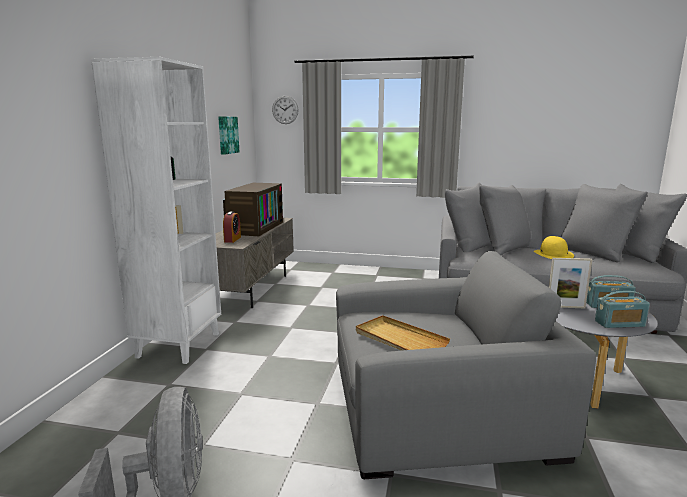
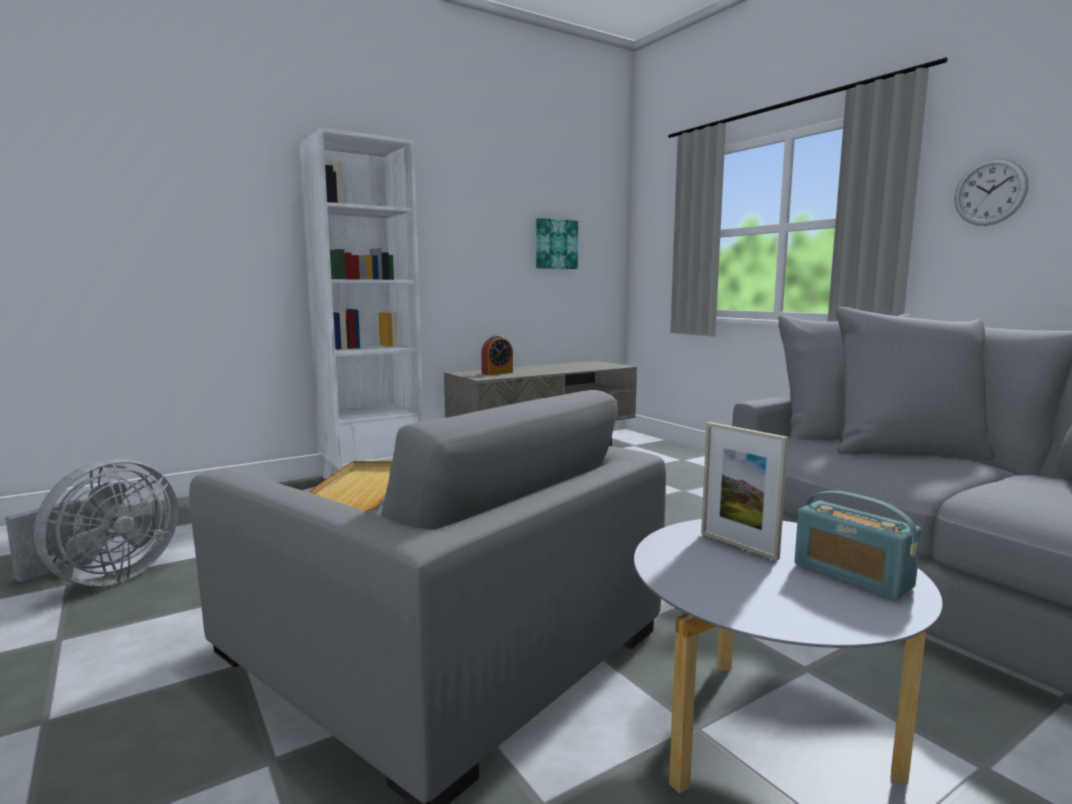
camera: 45 degrees right, 5 degrees down
television [223,183,283,236] -> none
wall clock [272,96,298,124] -> wall clock moved to [955,158,1028,226]
yellow hat [534,236,574,259] -> none
radio [595,291,650,328] -> none

